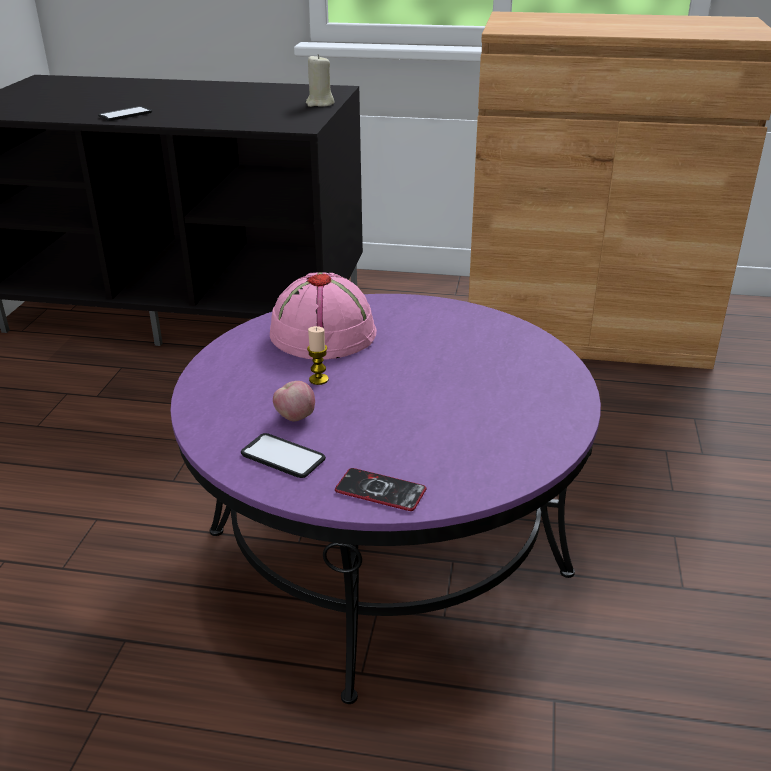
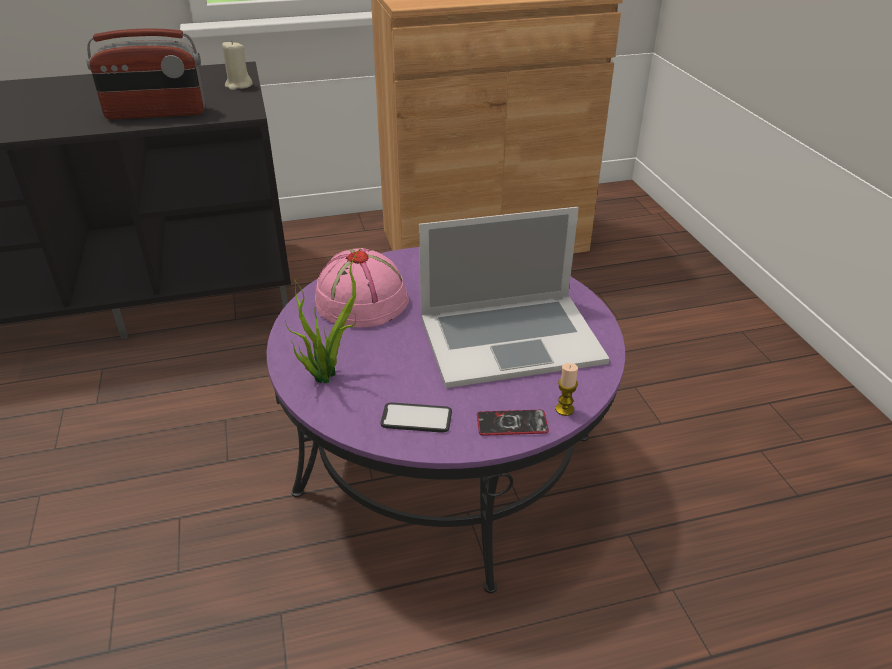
camera: 25 degrees left, 5 degrees up
phone [98,106,152,121] -> none
apple [273,381,315,421] -> none
candle [307,326,329,385] -> candle moved to [555,363,578,416]
none -> radio [87,29,205,119]
none -> potted plant [285,247,361,383]
none -> laptop [419,207,610,388]

